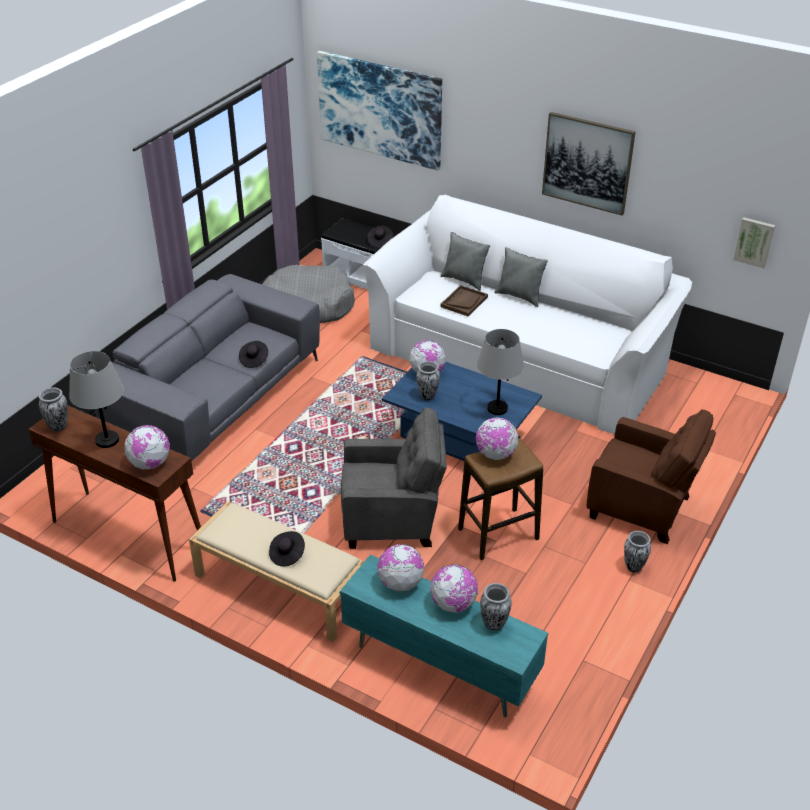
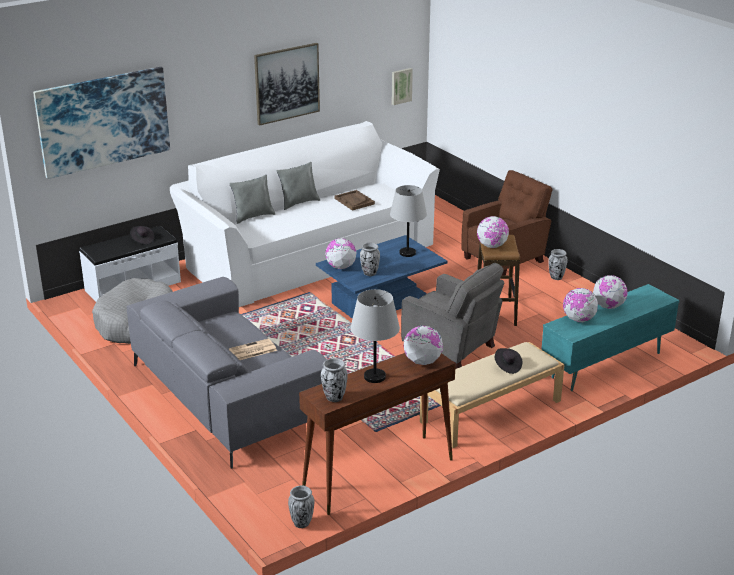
camera: 65 degrees left, 10 degrees down
black hat [239,341,268,368] -> none
grey armchair [341,408,447,549] -> grey armchair turned 105 degrees clockwise [401,263,505,369]
brown tray [440,285,488,317] -> brown tray moved to [334,190,375,211]
vase [480,583,512,631] -> vase moved to [288,486,314,528]
none -> newspaper [229,338,277,360]

